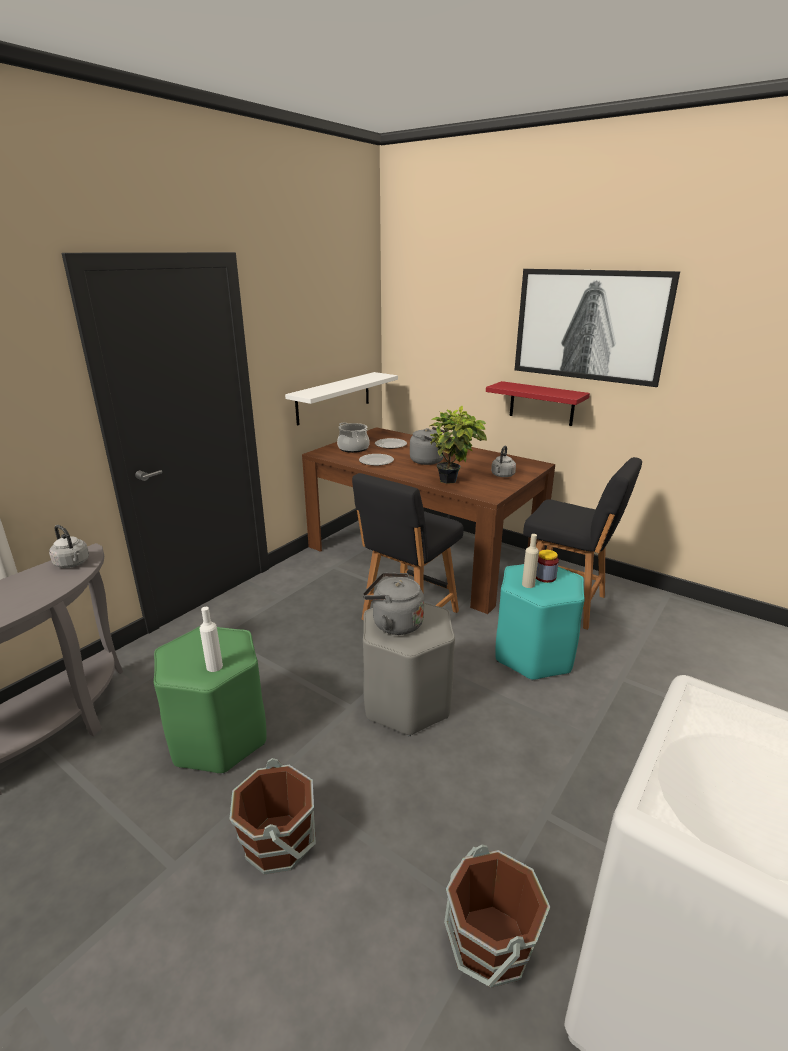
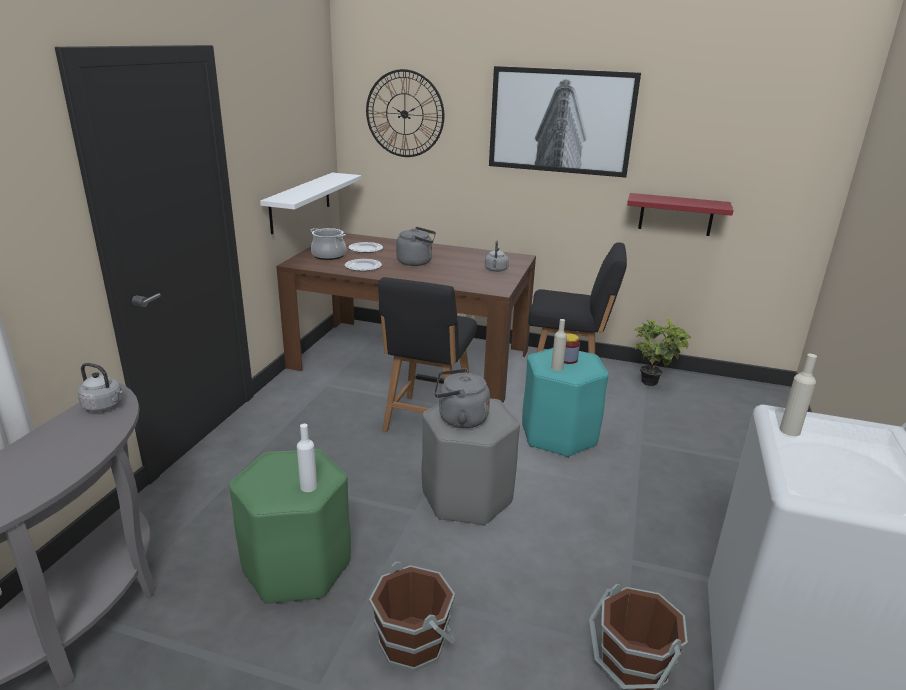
camera: 20 degrees left, 0 degrees up
potted plant [430,406,487,484] -> potted plant moved to [635,318,691,386]
red shelf [486,381,590,426] -> red shelf moved to [627,193,734,236]
none -> wall clock [366,69,444,157]
none -> beige bottle [779,354,817,436]

